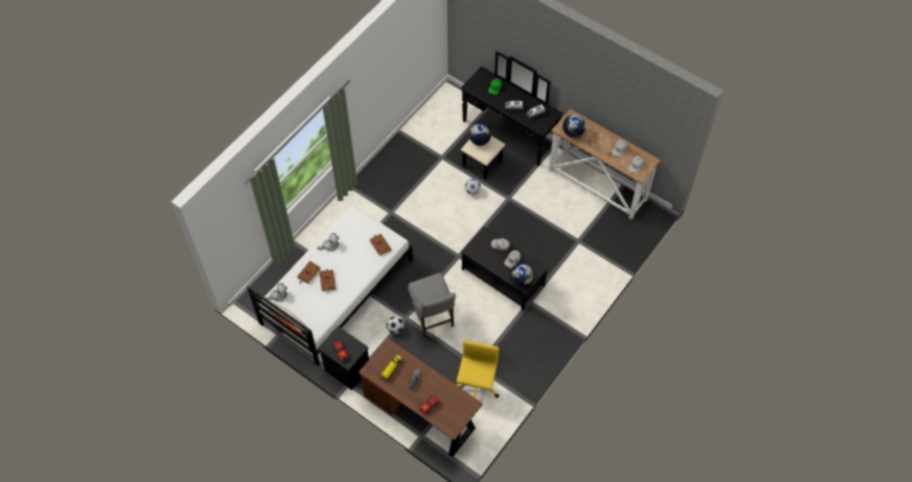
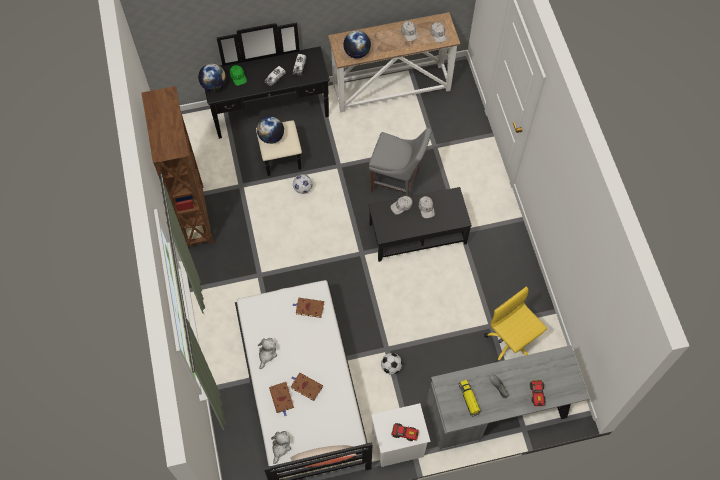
camera: 50 degrees left, 5 degrees up
black nightstand [317,326,369,390] -> white nightstand [371,403,431,467]
brown desk [359,338,483,457] -> grey desk [427,345,590,450]
grey chair [408,273,456,337] -> grey chair moved to [369,128,432,197]
globe [510,263,534,287] -> globe moved to [198,63,226,91]
none -> brown bookcase [142,86,214,248]

